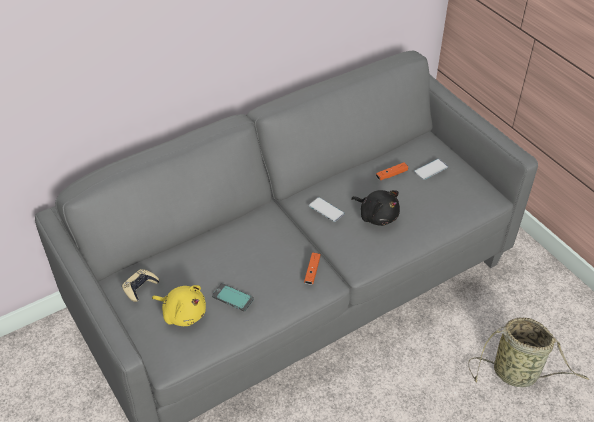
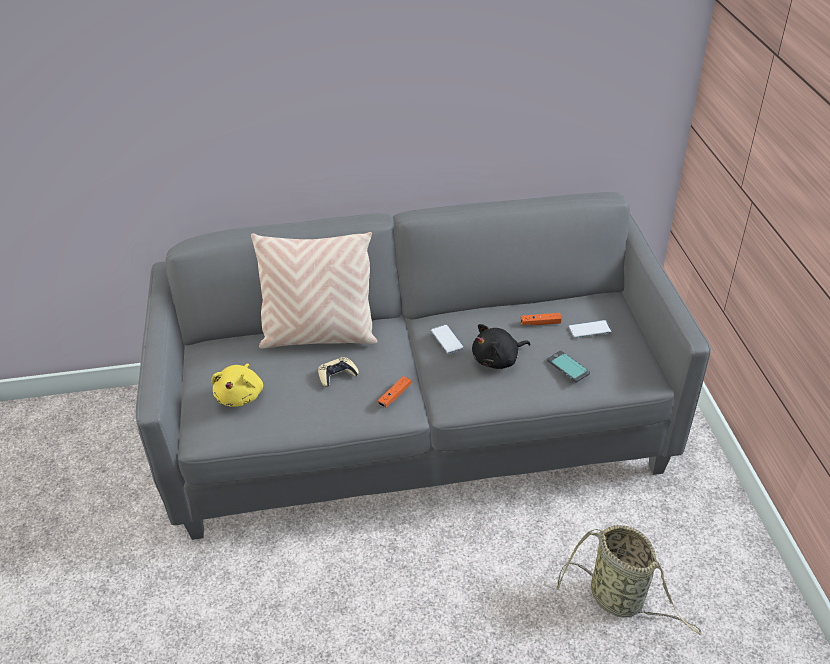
camera: 25 degrees right, 5 degrees down
beige game controller [122,269,159,302] -> beige game controller moved to [318,357,359,388]
yellow plush toy [152,285,206,326] -> yellow plush toy turned 45 degrees clockwise [211,364,263,407]
phone [212,283,254,311] -> phone moved to [547,351,590,382]
black plush toy [351,190,400,226] -> black plush toy turned 90 degrees clockwise [472,324,530,369]
none -> beige pillow [251,232,377,348]

